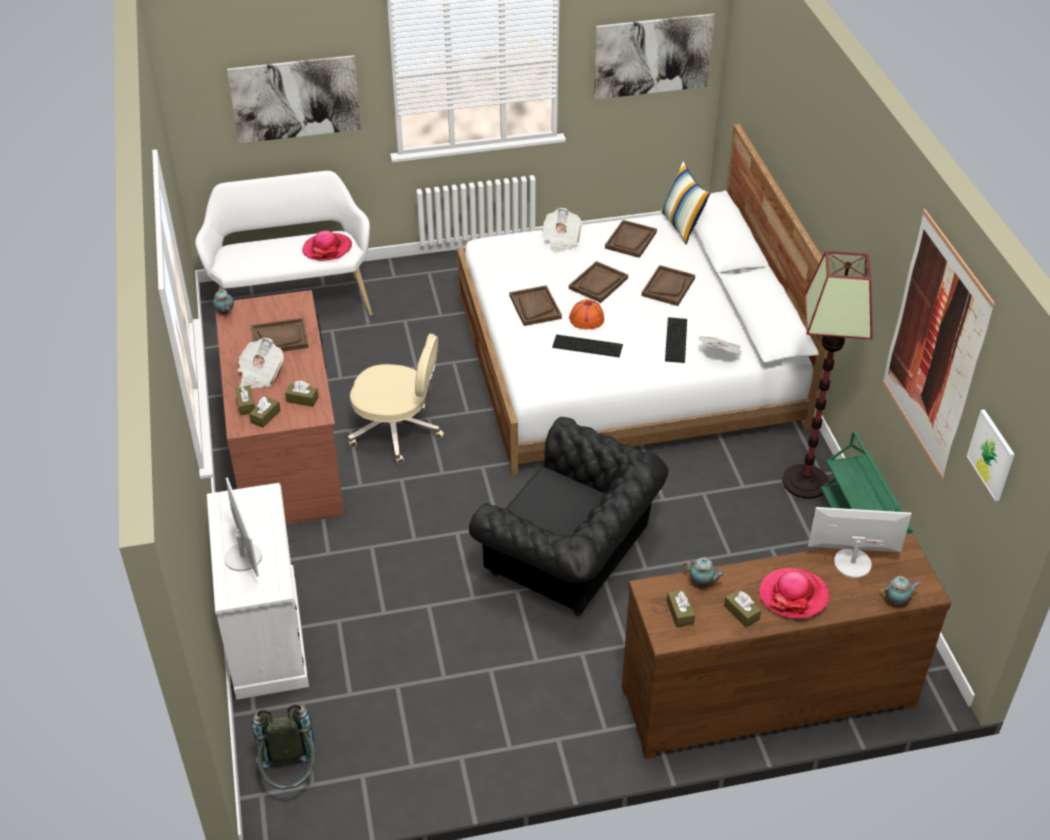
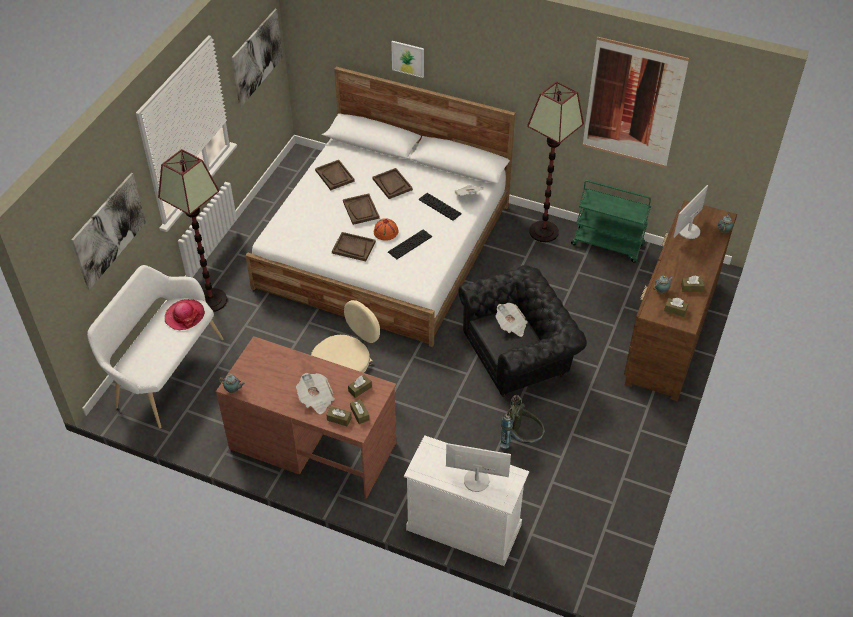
camera: 55 degrees left, 5 degrees up
brown tray [251,318,309,351] -> none
grey backpack [251,705,315,790] -> grey backpack moved to [499,395,545,448]
newspaper [542,208,583,253] -> newspaper moved to [496,303,528,337]
pillow [661,161,710,244] -> none
hat [759,568,830,619] -> none
picture [967,409,1015,501] -> picture moved to [391,41,424,78]
none -> floor lamp [158,149,227,312]

